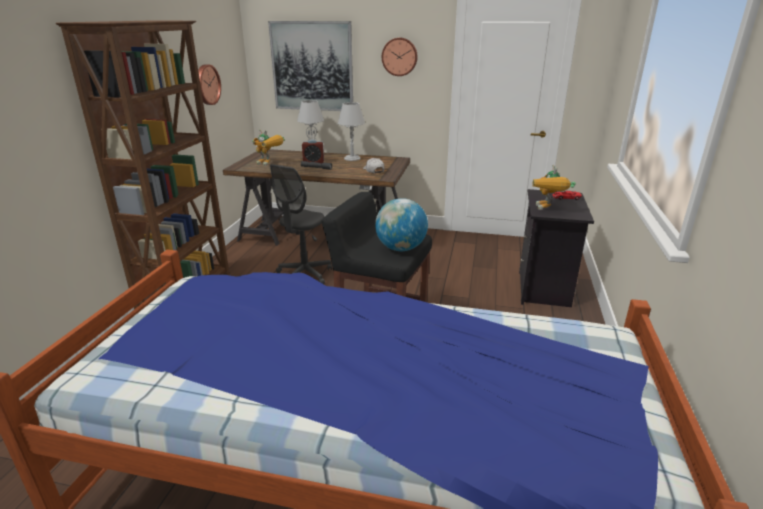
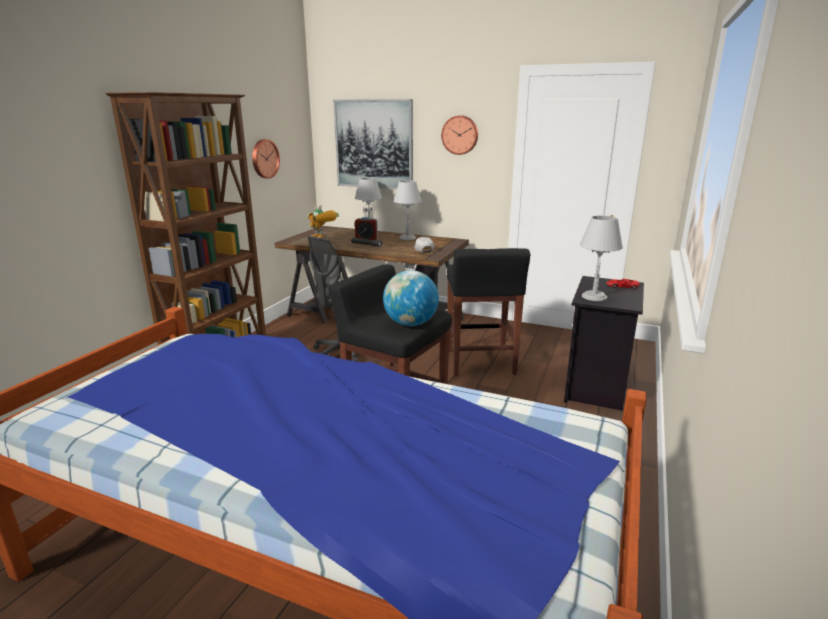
camera: 10 degrees right, 5 degrees down
toy robot [533,165,576,210] -> grey table lamp [580,216,623,301]
none -> black stool [447,248,530,377]

